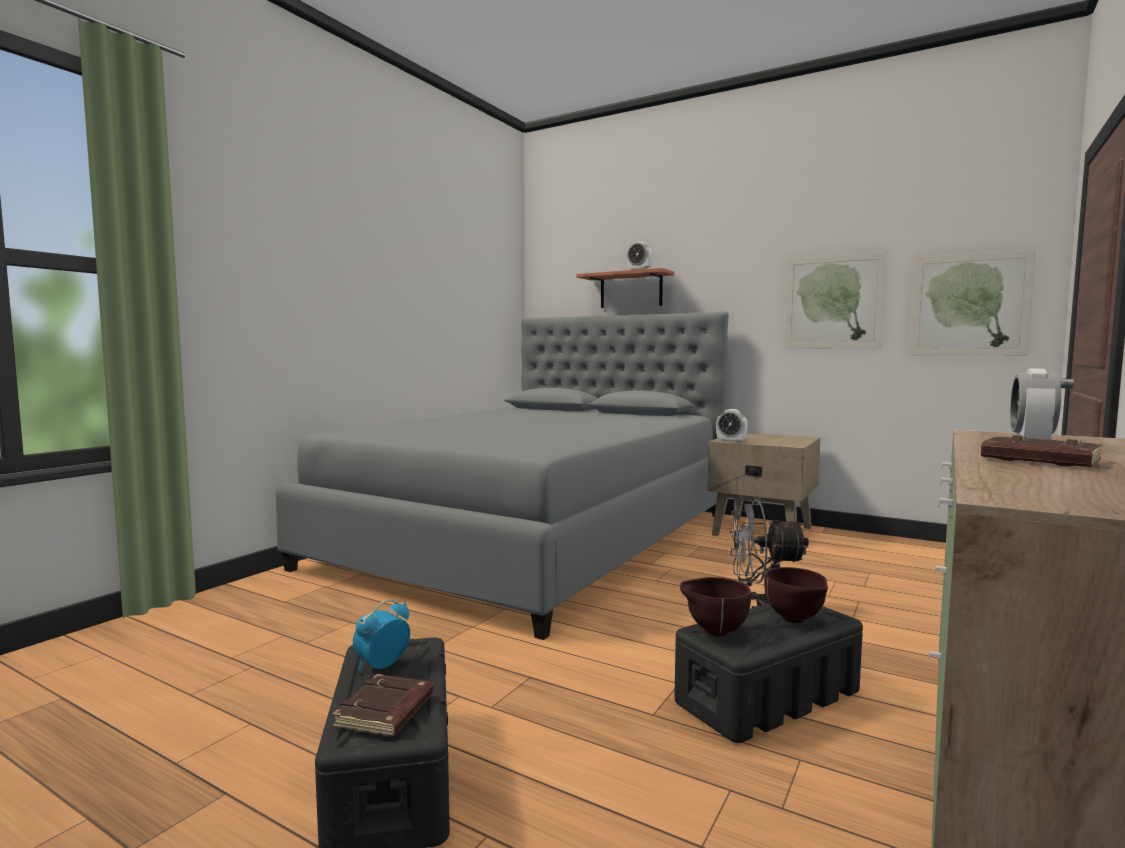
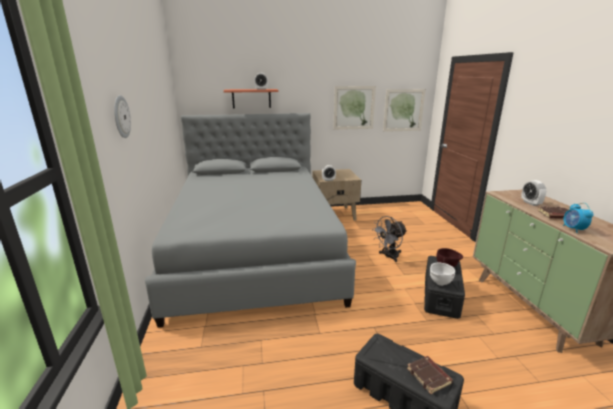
camera: 40 degrees left, 15 degrees up
alarm clock [353,600,410,671] -> alarm clock moved to [563,203,594,233]
brown bowl [680,577,751,637] -> white bowl [430,263,455,286]
none -> wall clock [114,95,131,138]

